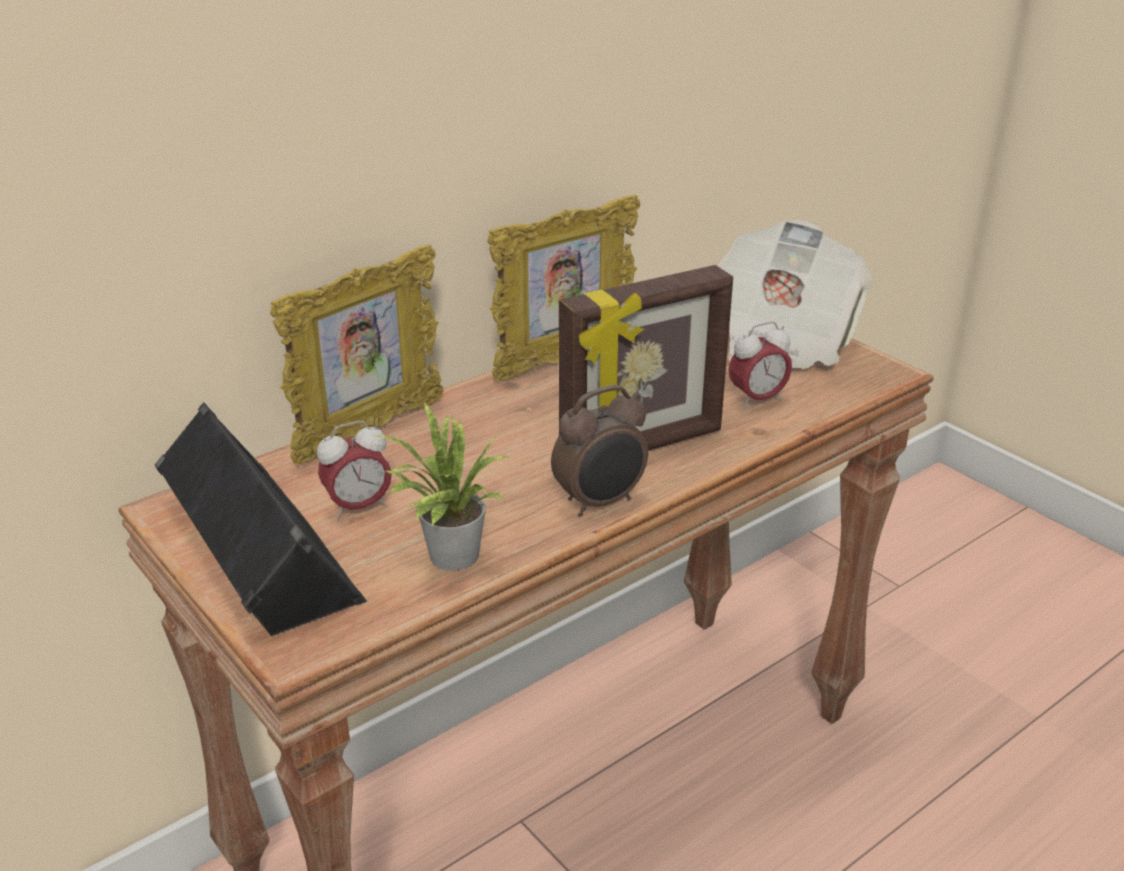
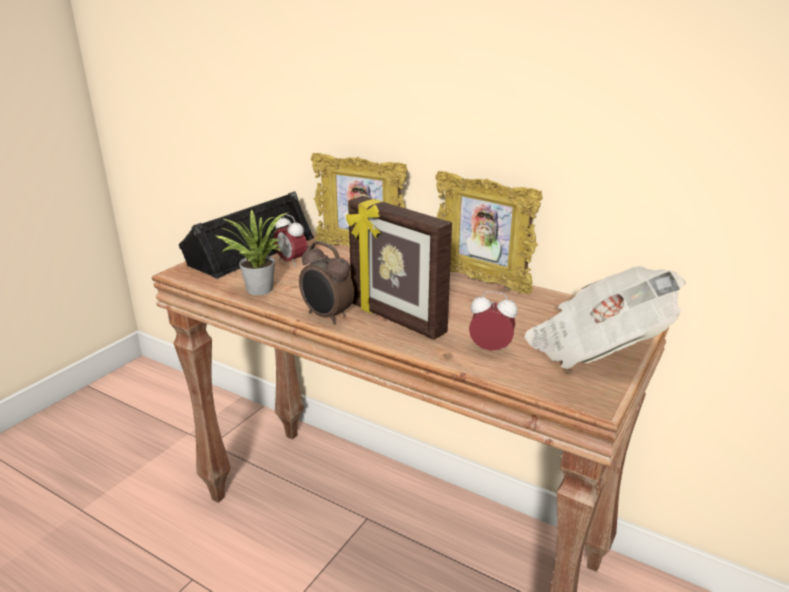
camera: 70 degrees right, 5 degrees down
alarm clock [729,321,792,409] -> alarm clock turned 150 degrees clockwise [469,291,518,350]

